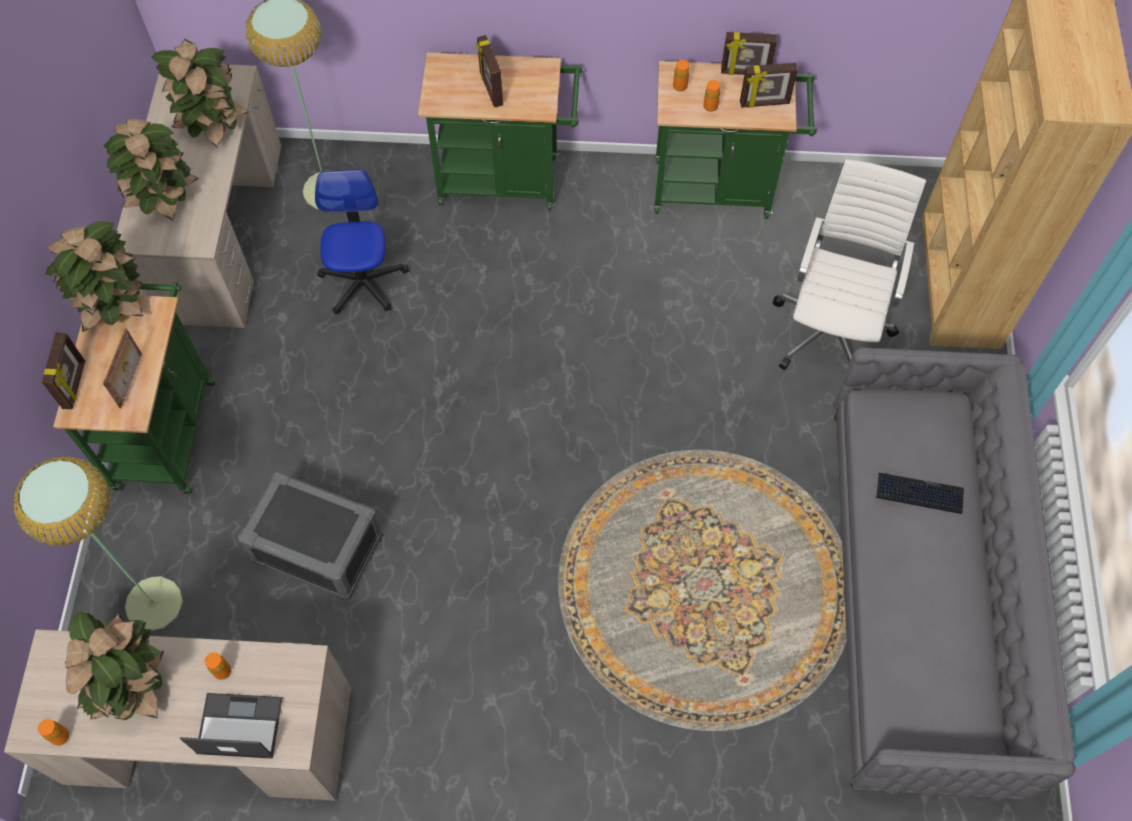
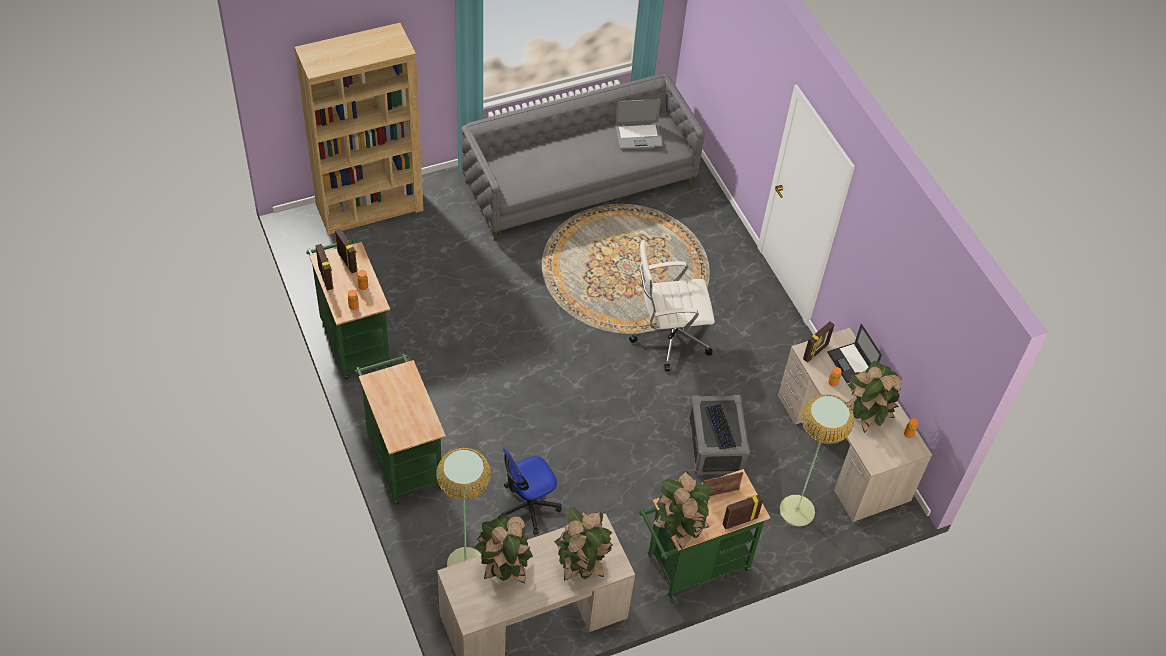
camera: 120 degrees left, 10 degrees down
picture frame [476,35,503,107] -> picture frame moved to [803,321,834,362]
white office chair [773,159,926,370] -> white office chair moved to [629,240,715,371]
keyboard [876,473,964,514] -> keyboard moved to [704,404,736,450]
none -> laptop [615,99,663,149]

